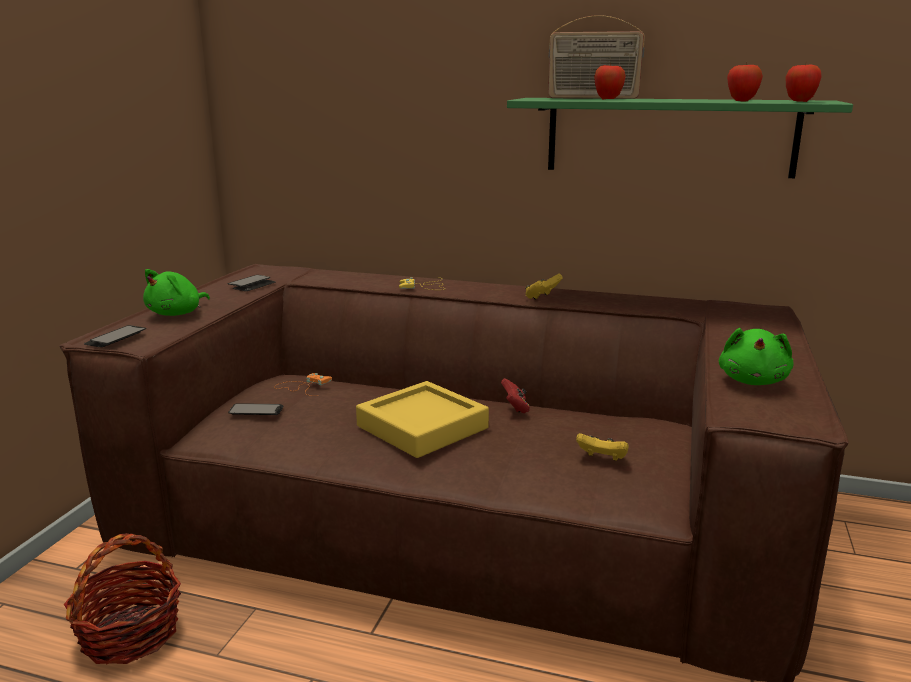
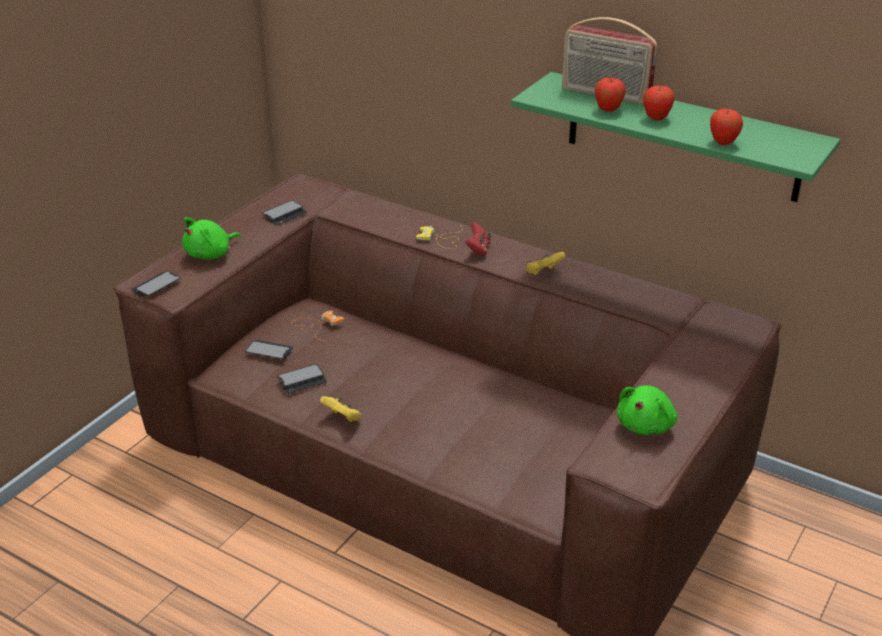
camera: 15 degrees right, 15 degrees up
basket [64,533,181,664] -> none
yellow tray [356,381,489,458] -> none
red game controller [501,378,530,413] -> red game controller moved to [465,222,491,256]
yellow game controller [576,433,629,461] -> yellow game controller moved to [320,396,361,422]
apple [786,62,822,102] -> apple moved to [643,86,674,121]
none -> phone [278,364,327,394]

